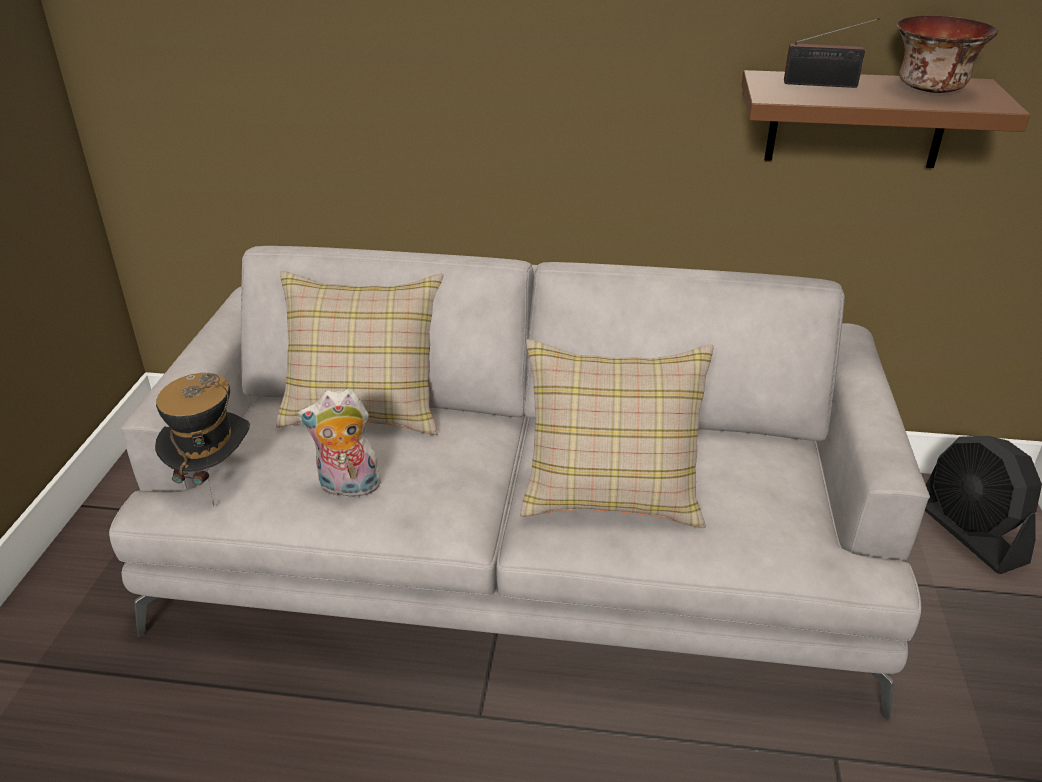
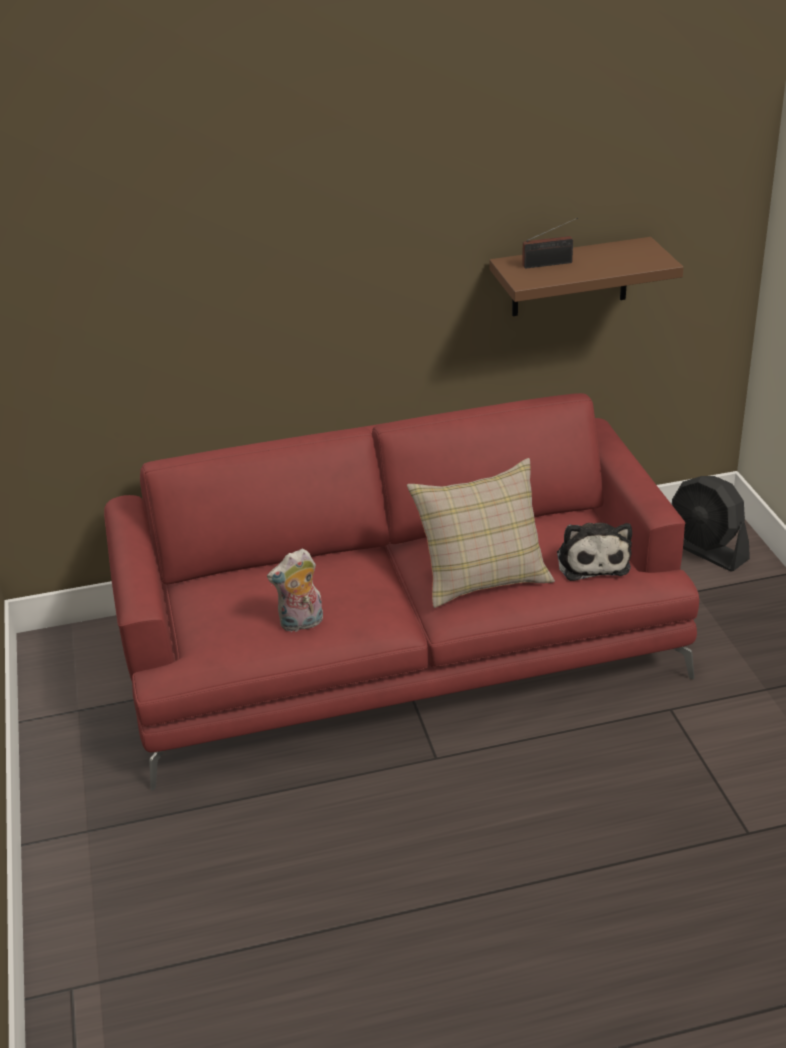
camera: 20 degrees left, 0 degrees up
grey sofa [109,246,930,721] -> red sofa [104,393,699,791]
hat [155,373,250,507] -> none
beige pillow [276,271,443,435] -> none
bowl [897,16,998,93] -> none
none -> plush toy [557,523,632,581]

